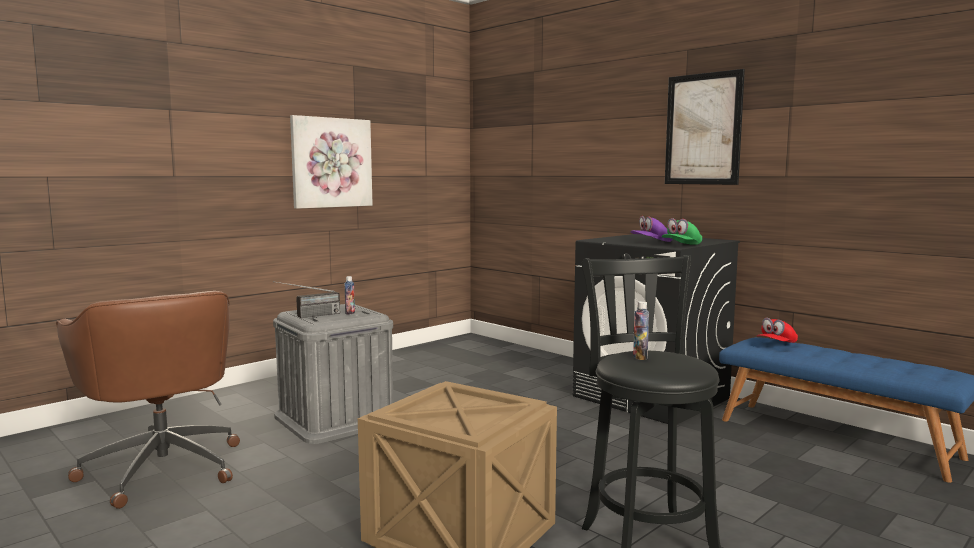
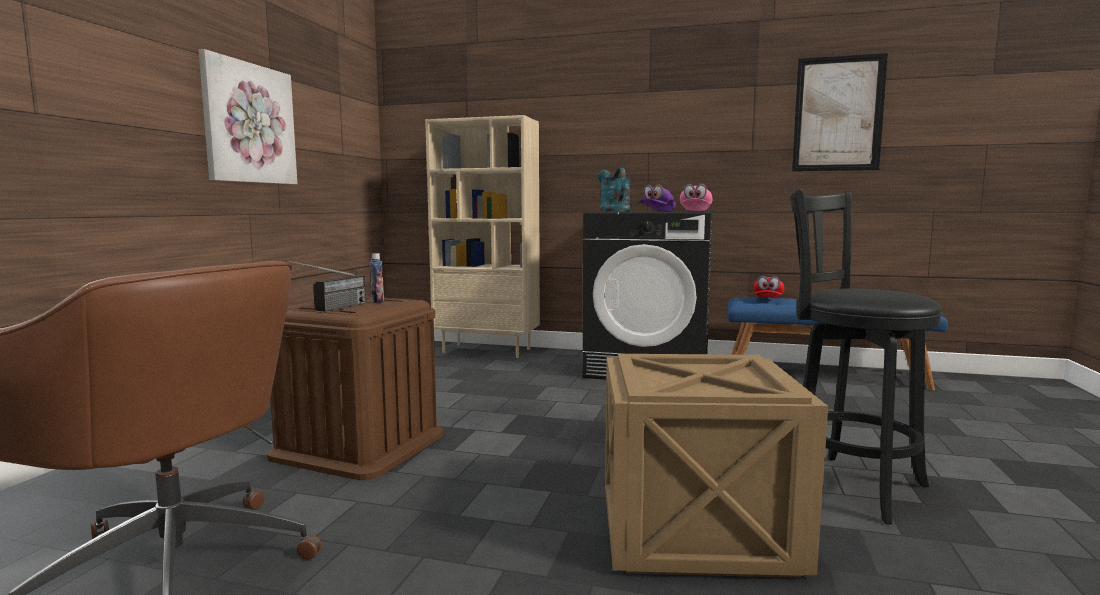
camera: 30 degrees left, 0 degrees up
grey storage box [273,304,393,444] -> brown storage box [267,297,443,480]
bottle [633,301,649,360] -> none
green cap [662,218,702,245] -> pink cap [680,184,712,211]
picture [665,69,745,185] -> picture moved to [792,53,888,171]
none -> beige bookcase [425,115,540,358]
none -> turquoise watering can [598,168,630,212]

